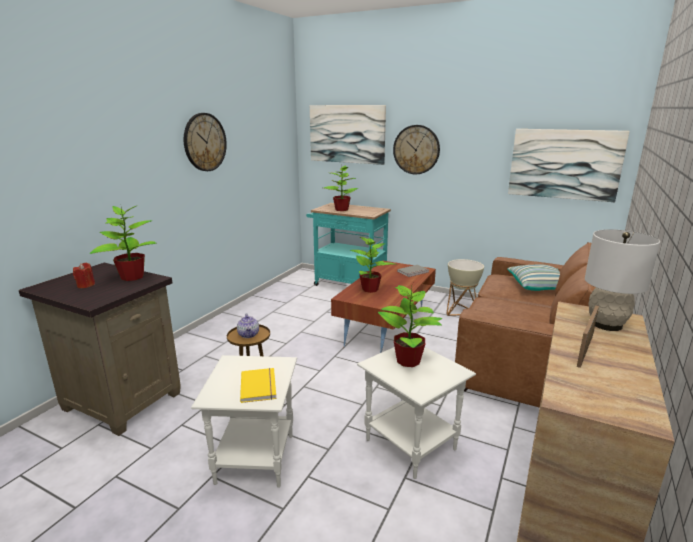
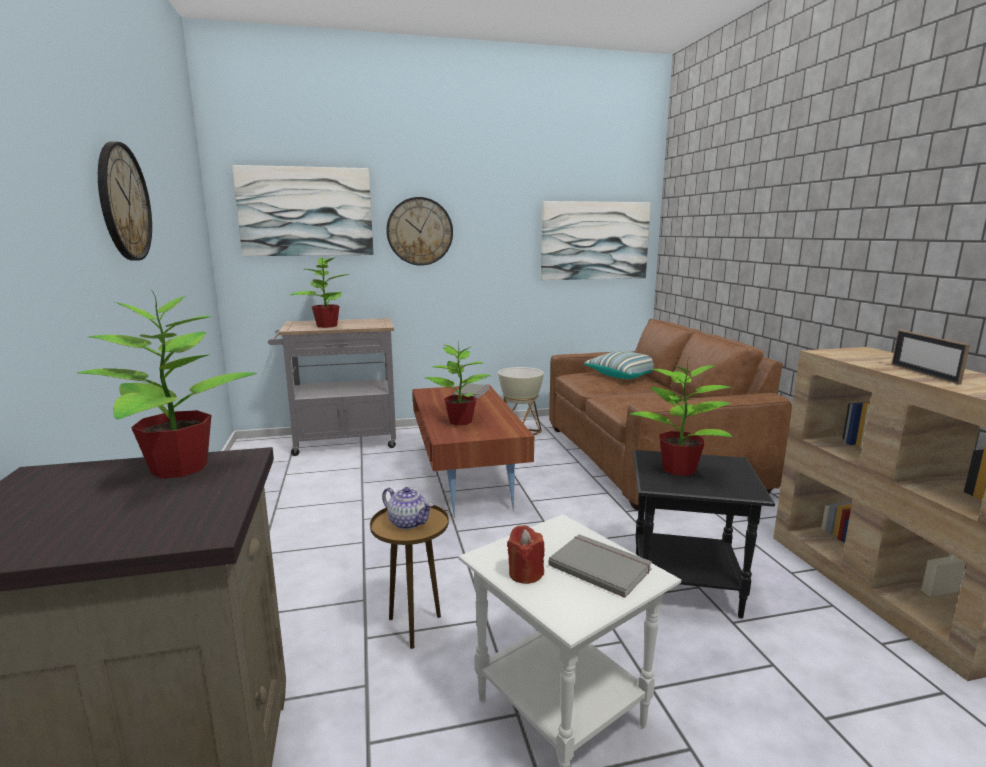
camera: 40 degrees left, 5 degrees down
red candle [73,263,95,288] -> red candle moved to [507,525,545,584]
yellow book [240,368,276,403] -> grey book [548,534,652,598]
turquoise cart [306,203,391,286] -> grey cart [268,318,396,456]
white side table [357,347,476,479] -> black side table [633,450,775,618]
white table lamp [585,229,660,331] -> none

